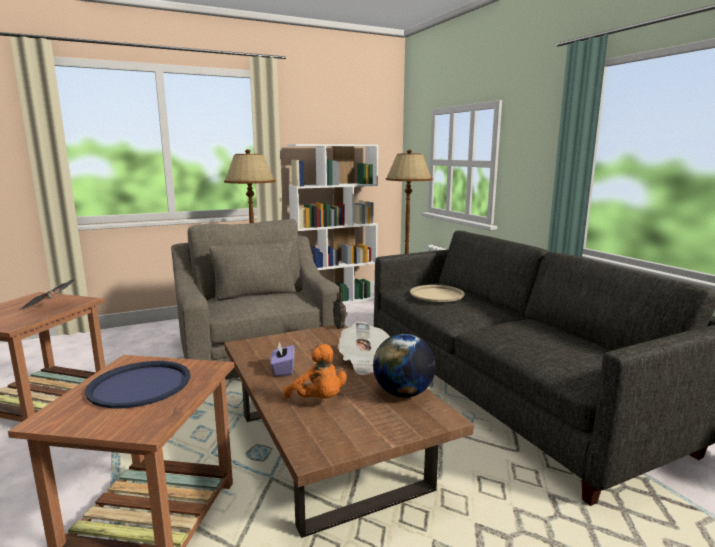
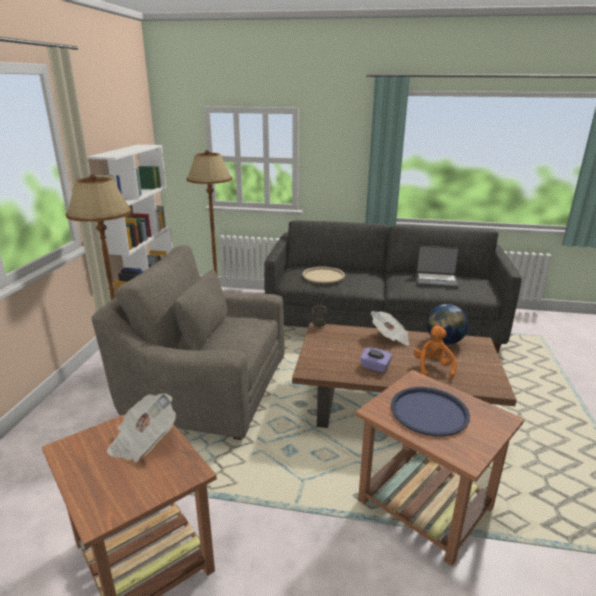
camera: 55 degrees left, 10 degrees up
orange plush toy [284,344,347,398] -> orange plush toy turned 75 degrees counterclockwise [414,325,457,380]
none -> laptop [416,246,459,288]

